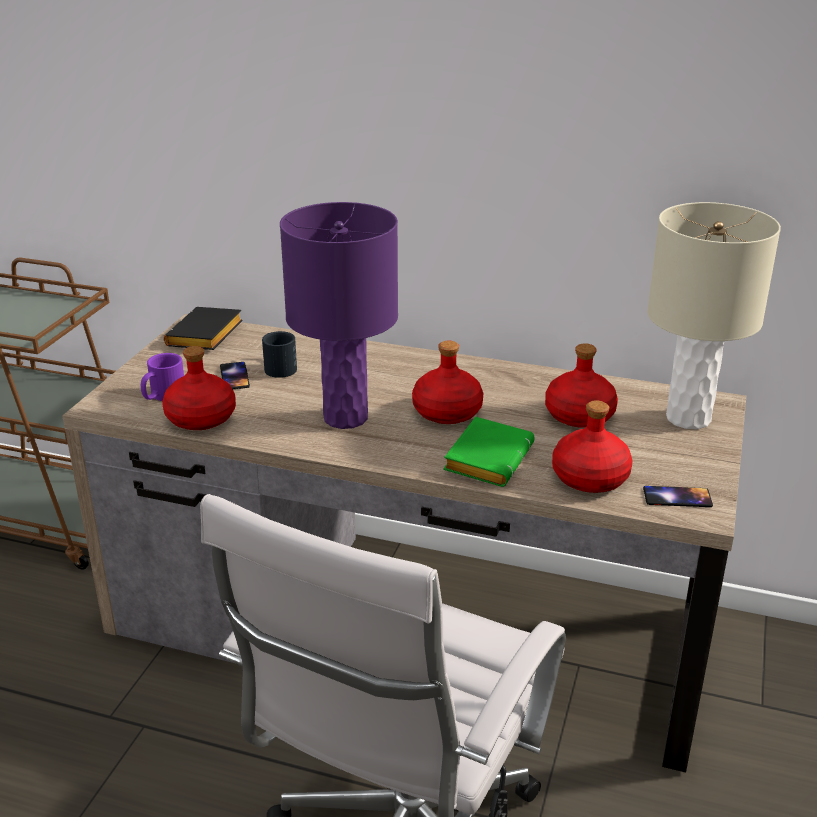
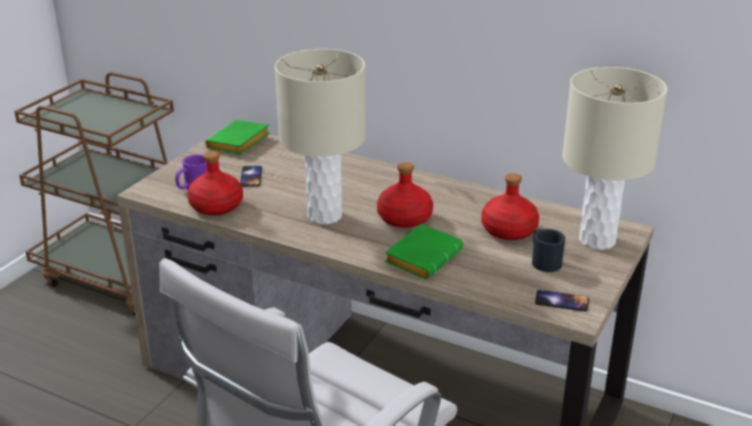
camera: 10 degrees right, 0 degrees up
black book [164,307,243,350] -> green book [205,120,270,155]
black mug [262,331,297,378] -> black mug moved to [532,229,565,272]
purple table lamp [280,202,398,429] -> beige table lamp [275,49,366,224]
red bottle [552,400,633,493] -> none

